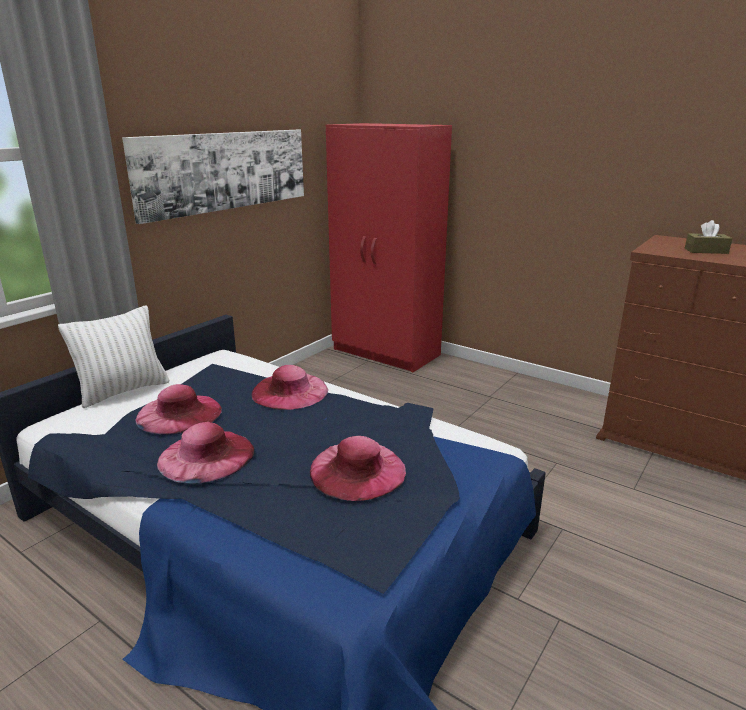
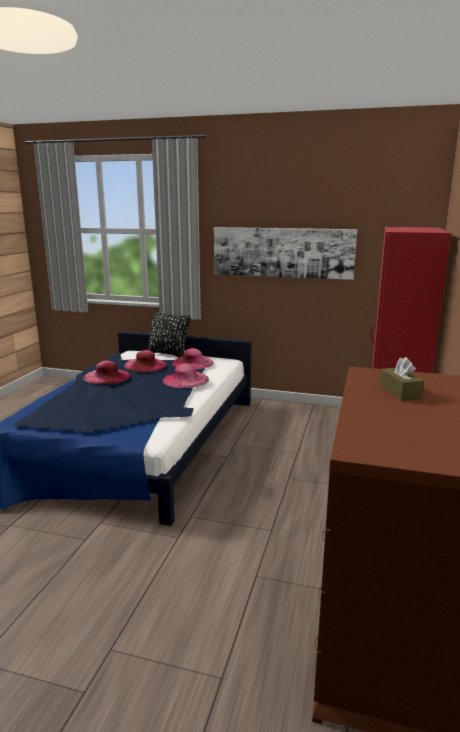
camera: 70 degrees right, 5 degrees down
white pillow [58,305,169,408] -> black pillow [147,311,191,357]
pink hat [310,436,406,501] -> pink hat moved to [172,348,214,370]

